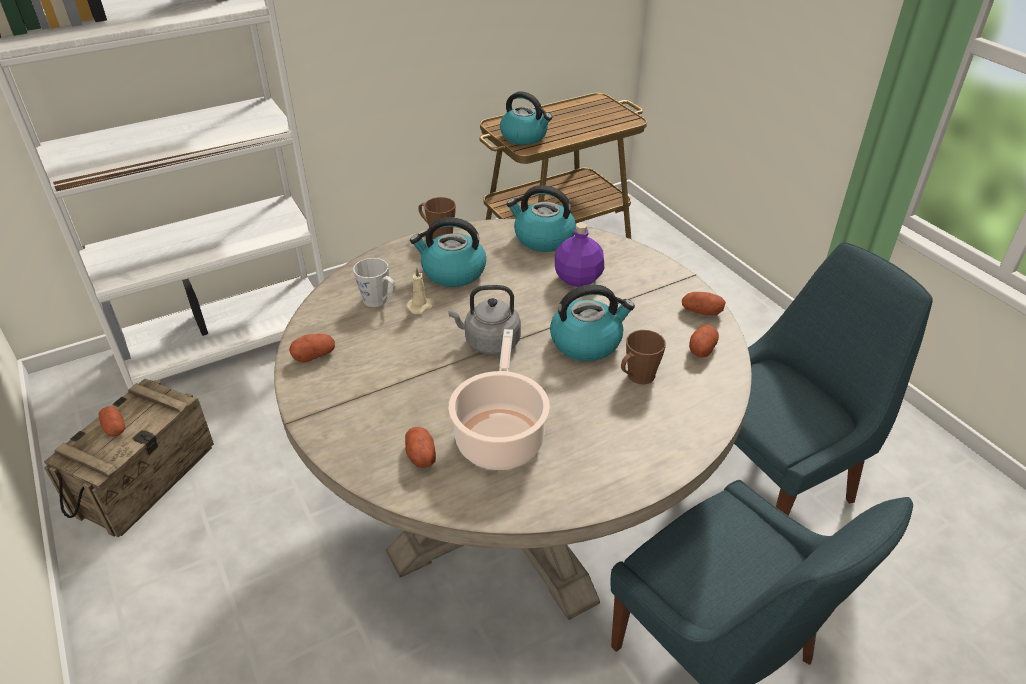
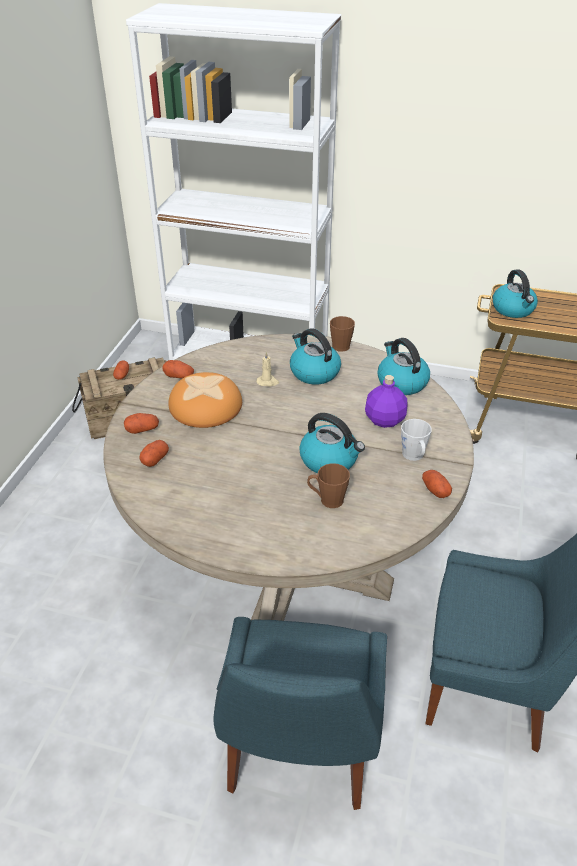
camera: 45 degrees right, 0 degrees up
grey mug [353,258,395,307] -> grey mug moved to [401,419,432,461]
grey kettle [448,285,521,355] -> none
cooking pot [448,329,550,470] -> none
potato [689,325,719,358] -> potato moved to [124,413,159,434]
none -> bread [168,372,242,428]

